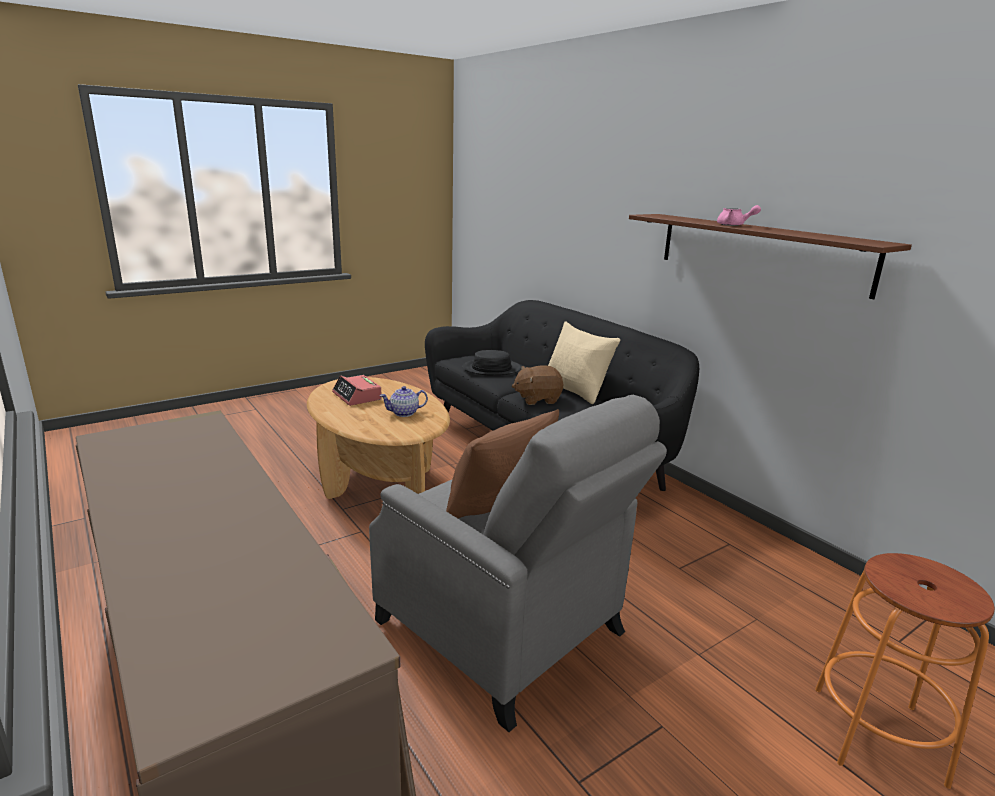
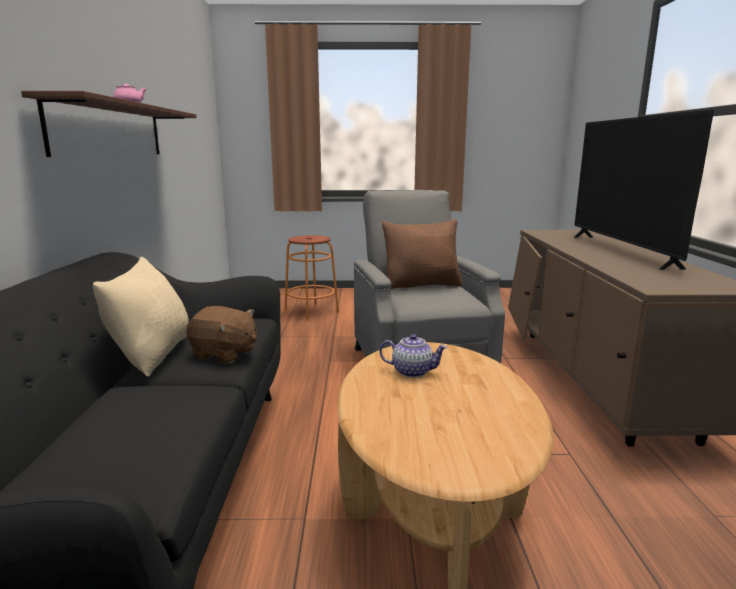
camera: 145 degrees left, 5 degrees down
alarm clock [332,375,382,406] -> none
black hat [462,350,521,375] -> none
none -> television [573,109,714,270]

